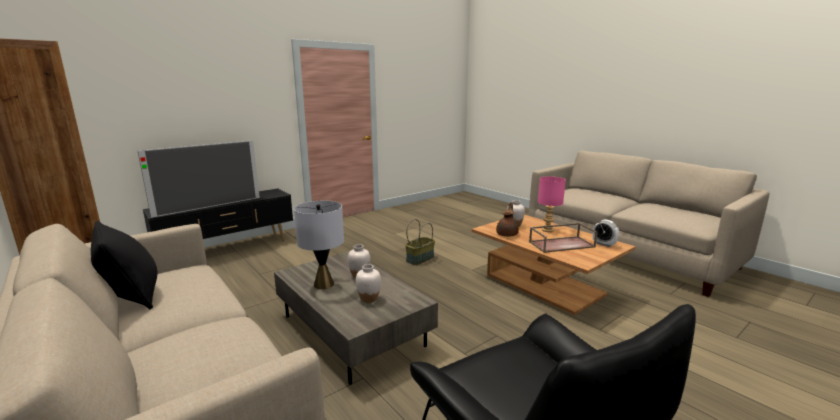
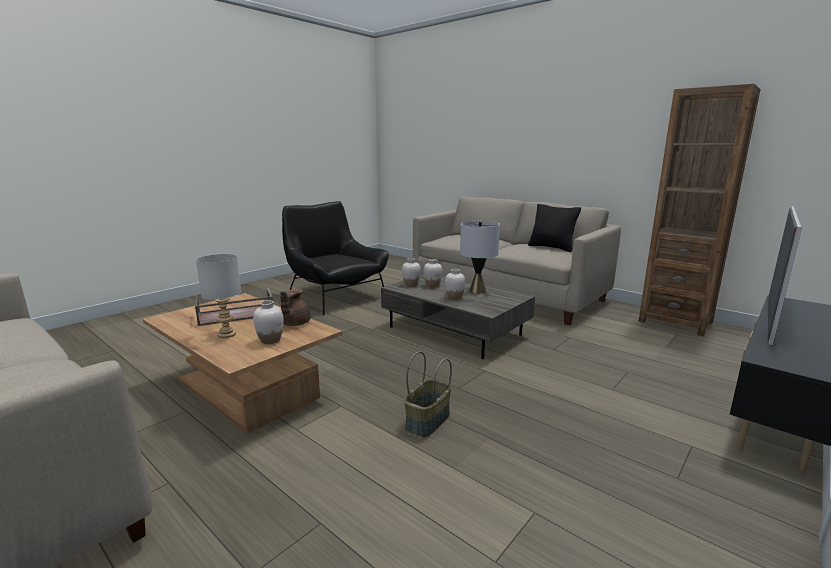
camera: 170 degrees right, 0 degrees up
pink table lamp [538,176,566,232] -> grey table lamp [196,254,241,338]
alarm clock [593,219,619,247] -> none
none -> white vase [402,258,421,287]

